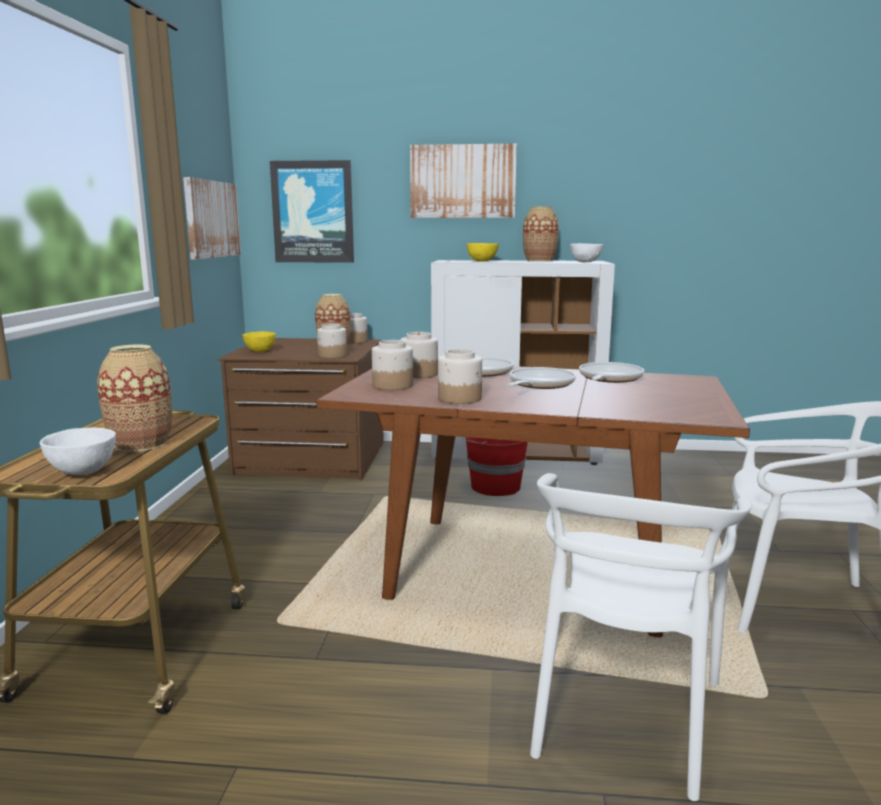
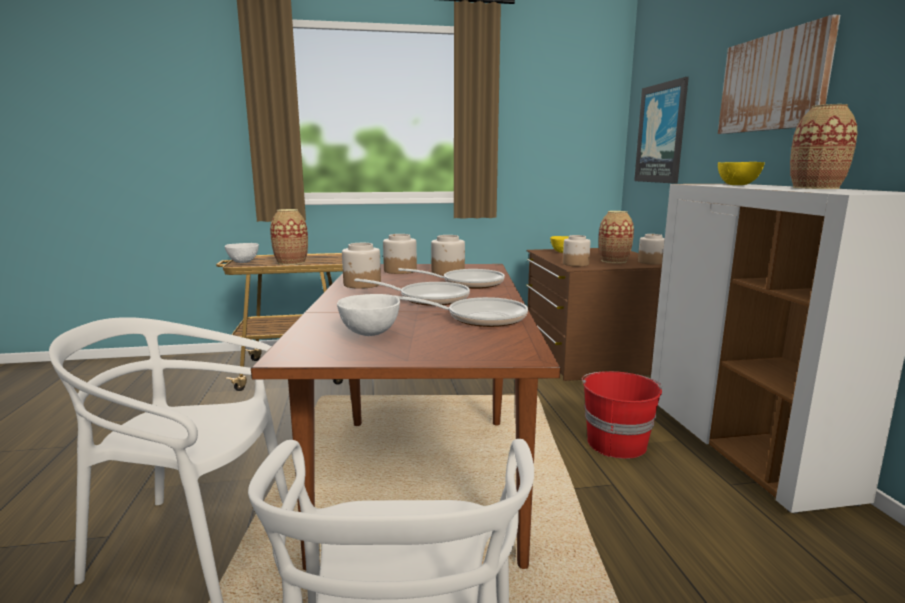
camera: 75 degrees right, 0 degrees up
picture [183,177,241,259] -> none
white bowl [570,243,604,262] -> white bowl moved to [337,294,400,336]

